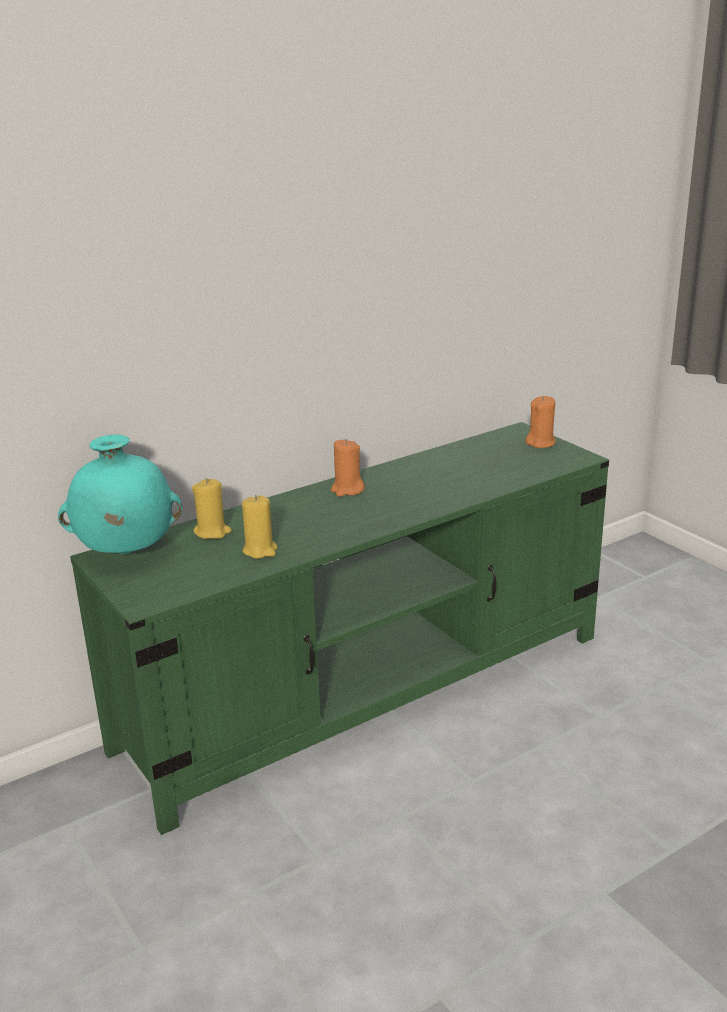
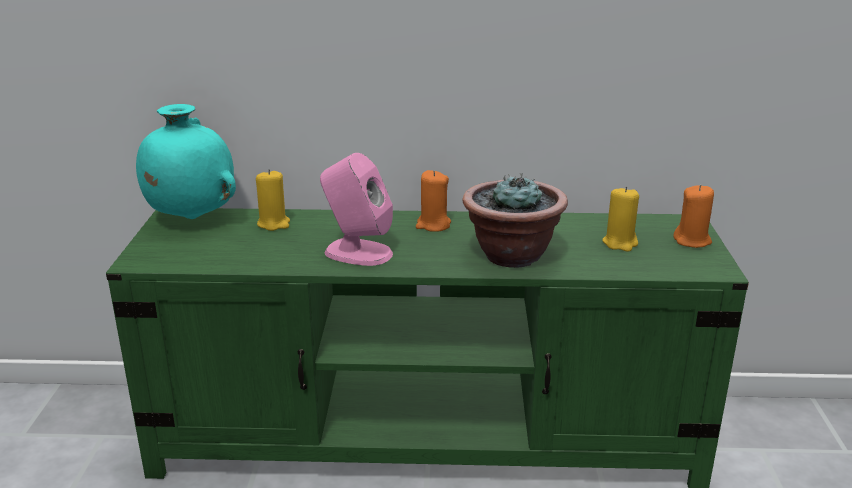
camera: 35 degrees right, 0 degrees up
yellow candle [242,495,278,559] -> yellow candle moved to [602,186,639,252]
none -> pink speaker [320,153,393,266]
none -> potted plant [462,173,568,268]

